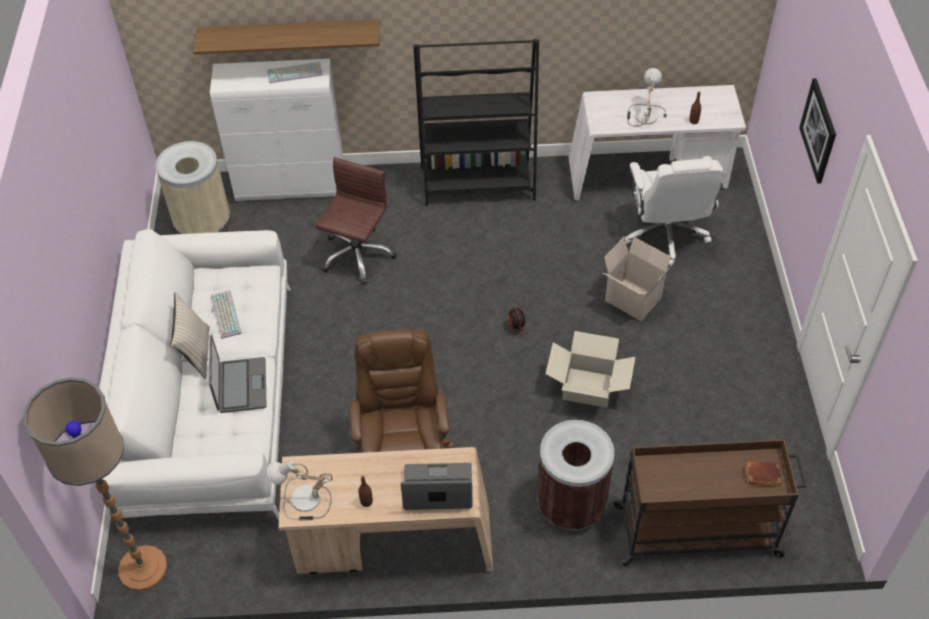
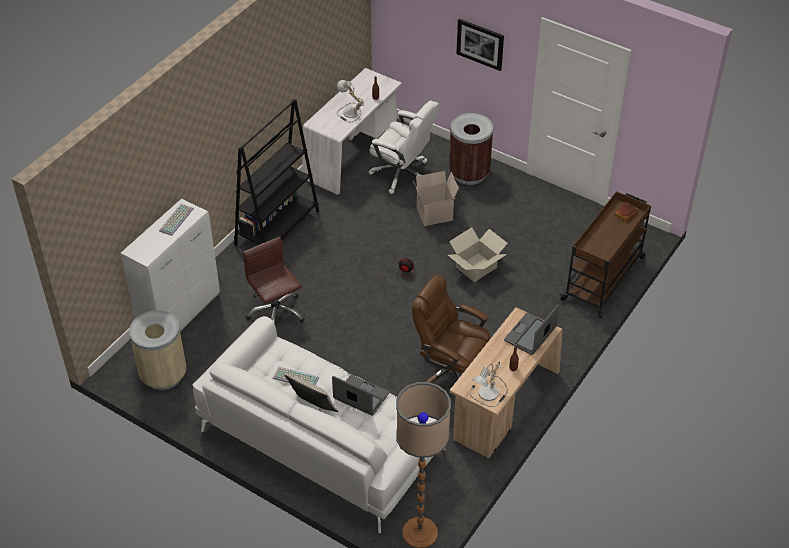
camera: 55 degrees left, 5 degrees down
shelf [194,19,379,54] -> none
brown trash can [537,420,614,530] -> brown trash can moved to [449,113,493,185]

